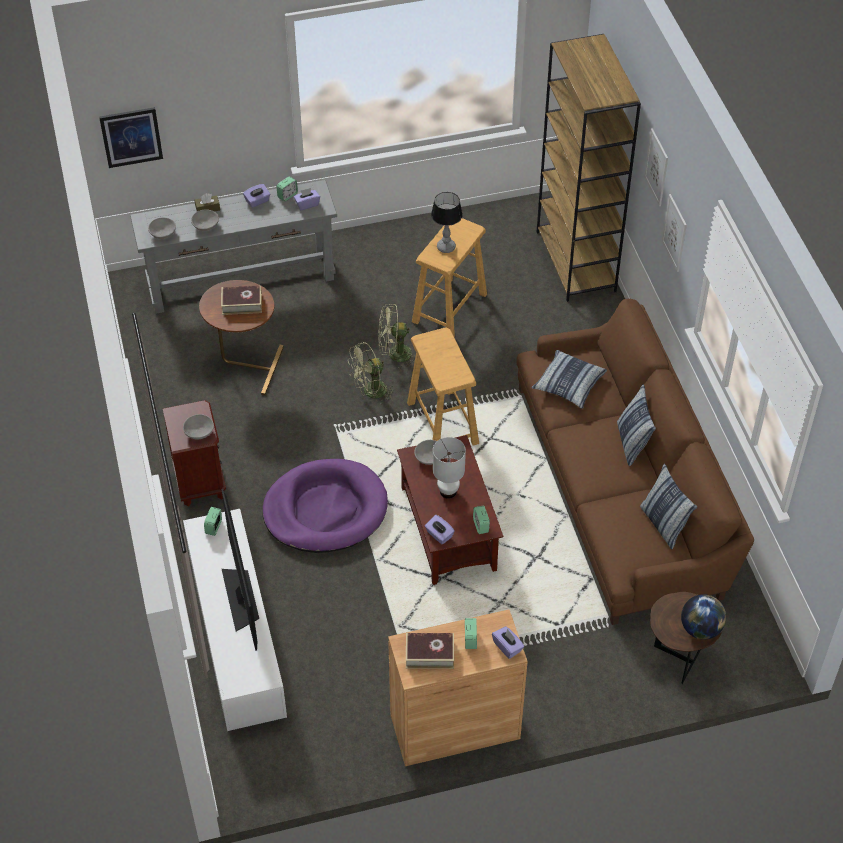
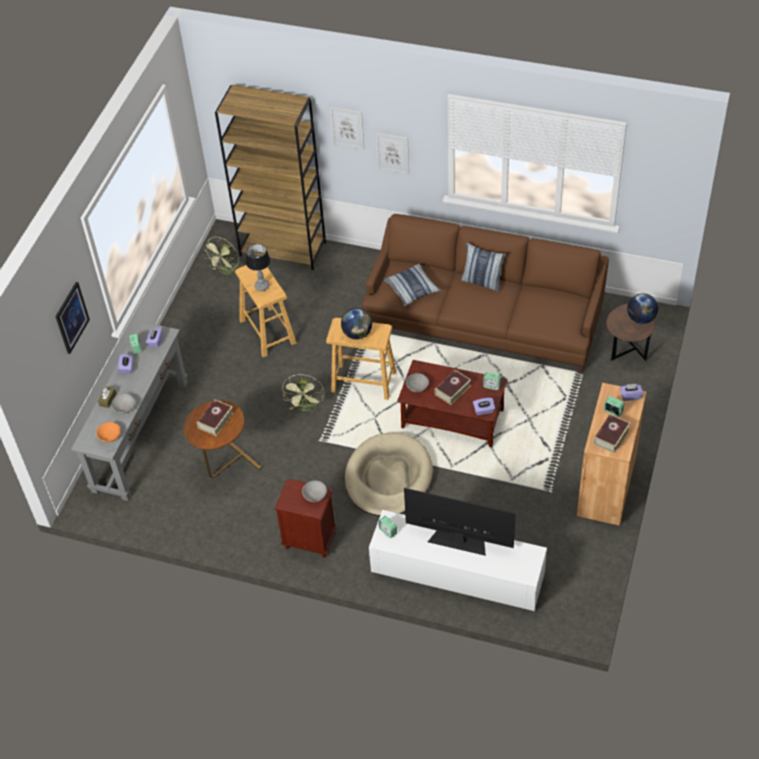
camera: 55 degrees left, 0 degrees up
picture [99,107,163,168] -> picture moved to [55,282,90,354]
grey bowl [148,217,176,239] -> orange bowl [96,422,121,442]
purple dog bed [262,459,388,553] -> beige dog bed [345,433,433,516]
green fan [378,304,416,369] -> green fan moved to [203,237,241,275]
white table lamp [433,437,466,499] -> book [434,370,471,405]
pillow [640,463,697,549] -> none
none -> globe [341,308,372,339]

